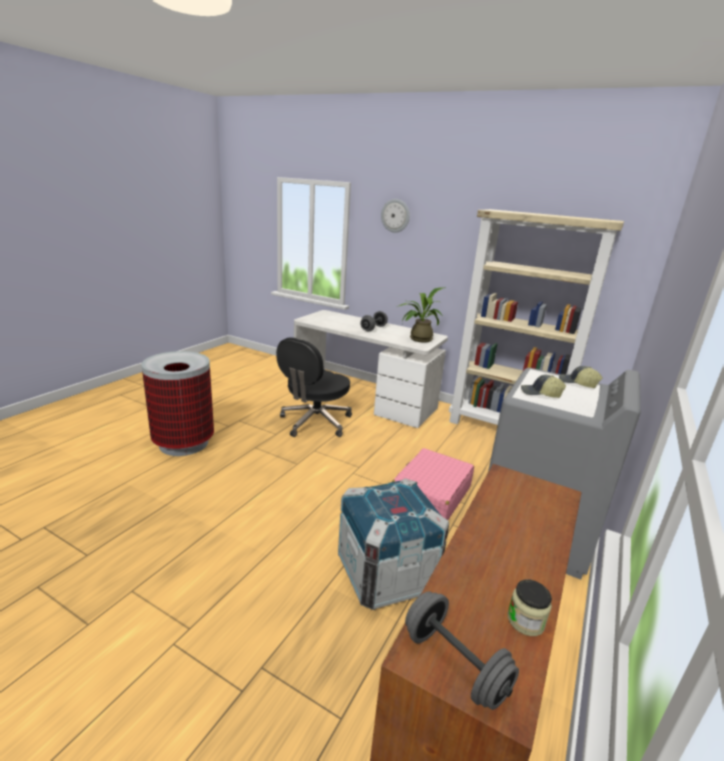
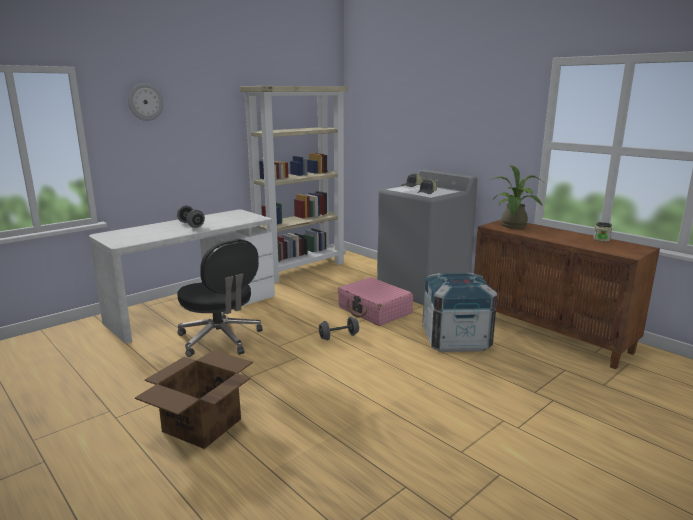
camera: 70 degrees left, 5 degrees down
trash can [142,351,214,456] -> cardboard box [135,350,253,449]
potted plant [399,287,444,343] -> potted plant moved to [492,165,543,229]
grey dumbbell [405,591,519,710] -> grey dumbbell moved to [319,317,359,340]

